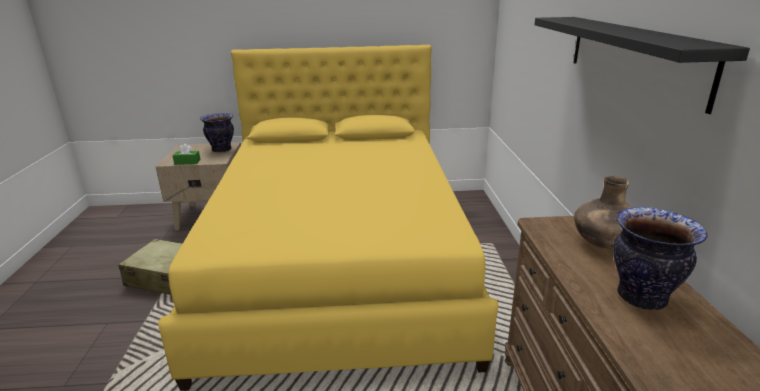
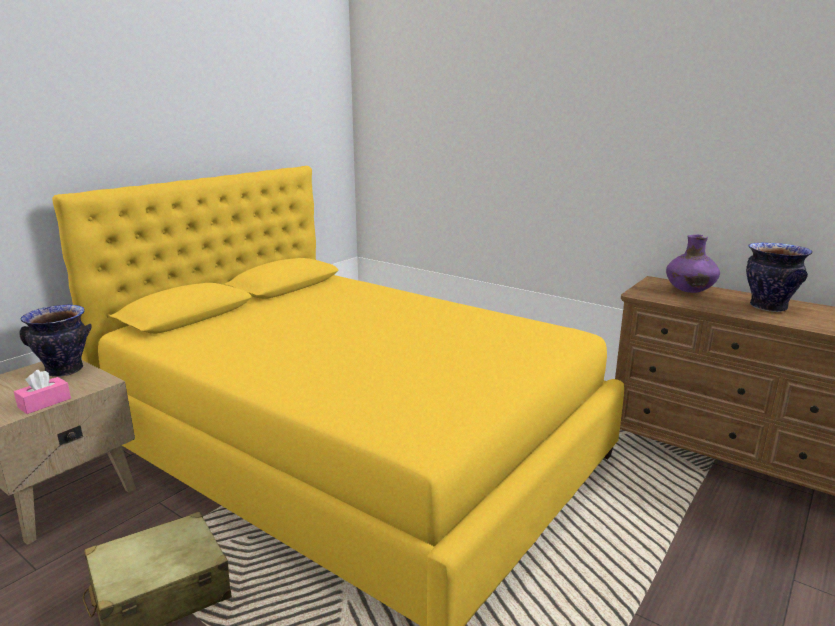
camera: 50 degrees left, 5 degrees down
green tissue box [173,144,200,165] -> pink tissue box [14,370,71,414]
black shelf [535,17,750,114] -> none
brown vase [574,176,632,248] -> purple vase [666,235,720,293]

